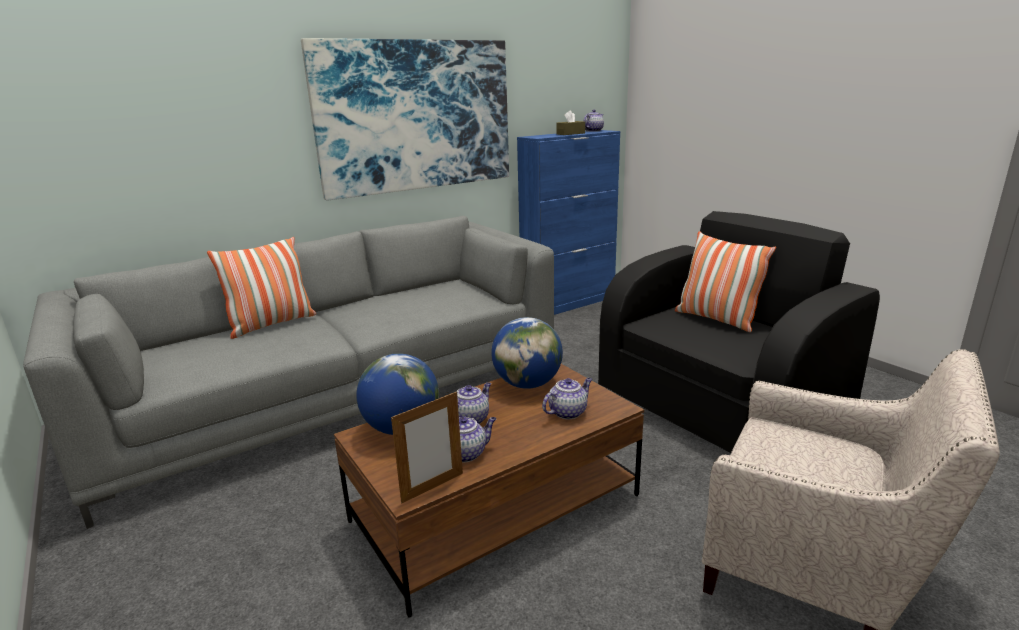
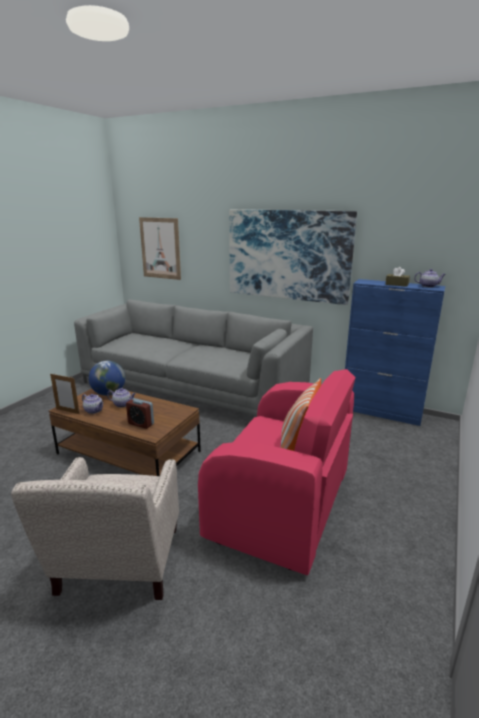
camera: 60 degrees right, 0 degrees up
pillow [207,237,316,339] -> none
globe [491,317,563,389] -> none
teapot [542,378,592,419] -> alarm clock [126,398,154,429]
black armchair [598,211,880,453] -> pink armchair [198,369,356,575]
none -> picture [139,217,181,280]

